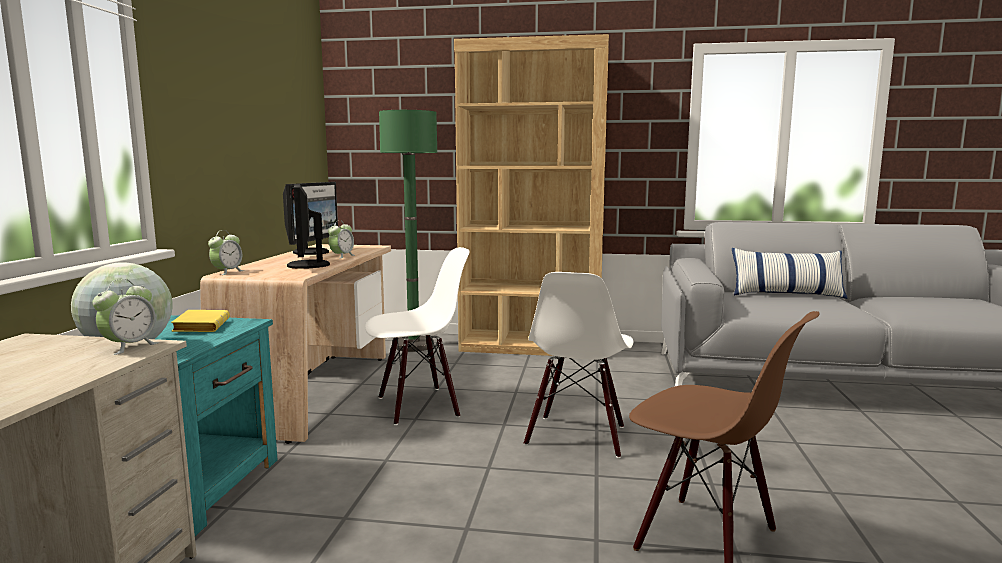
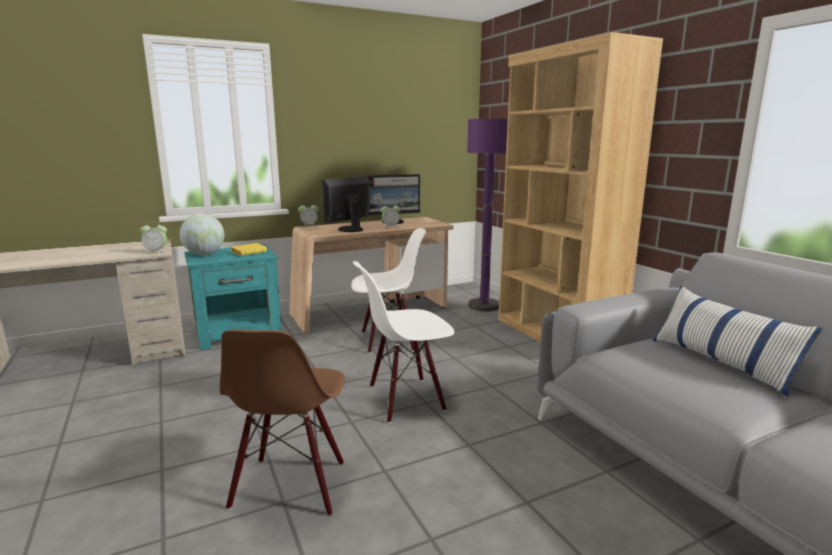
camera: 55 degrees right, 5 degrees up
white chair [365,247,470,425] -> white chair turned 45 degrees counterclockwise [351,228,426,353]
green floor lamp [379,110,437,352] -> purple floor lamp [467,119,508,312]

